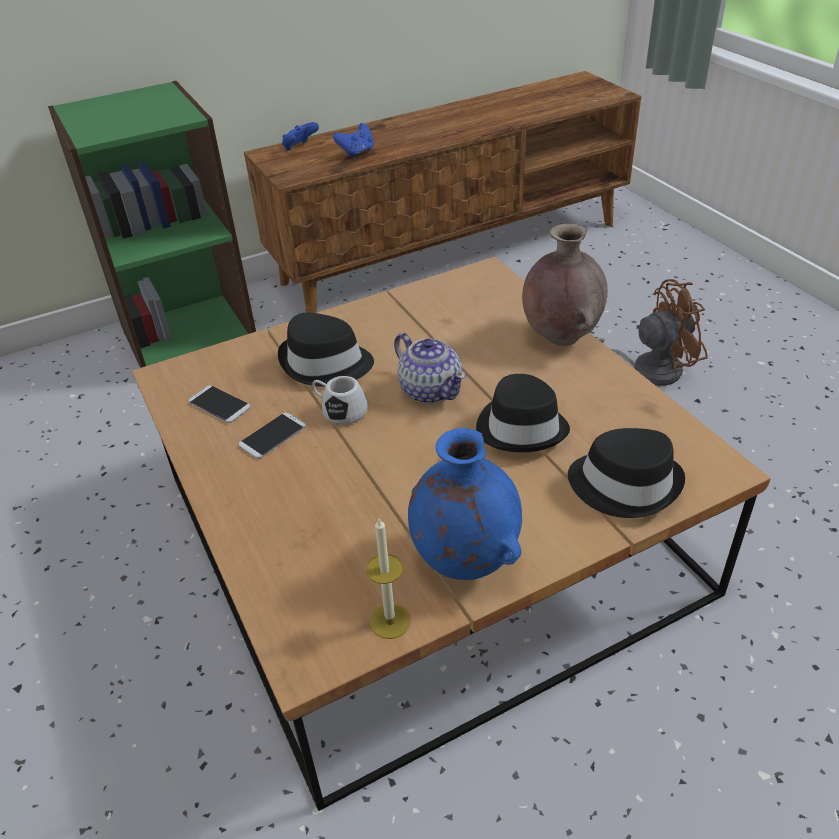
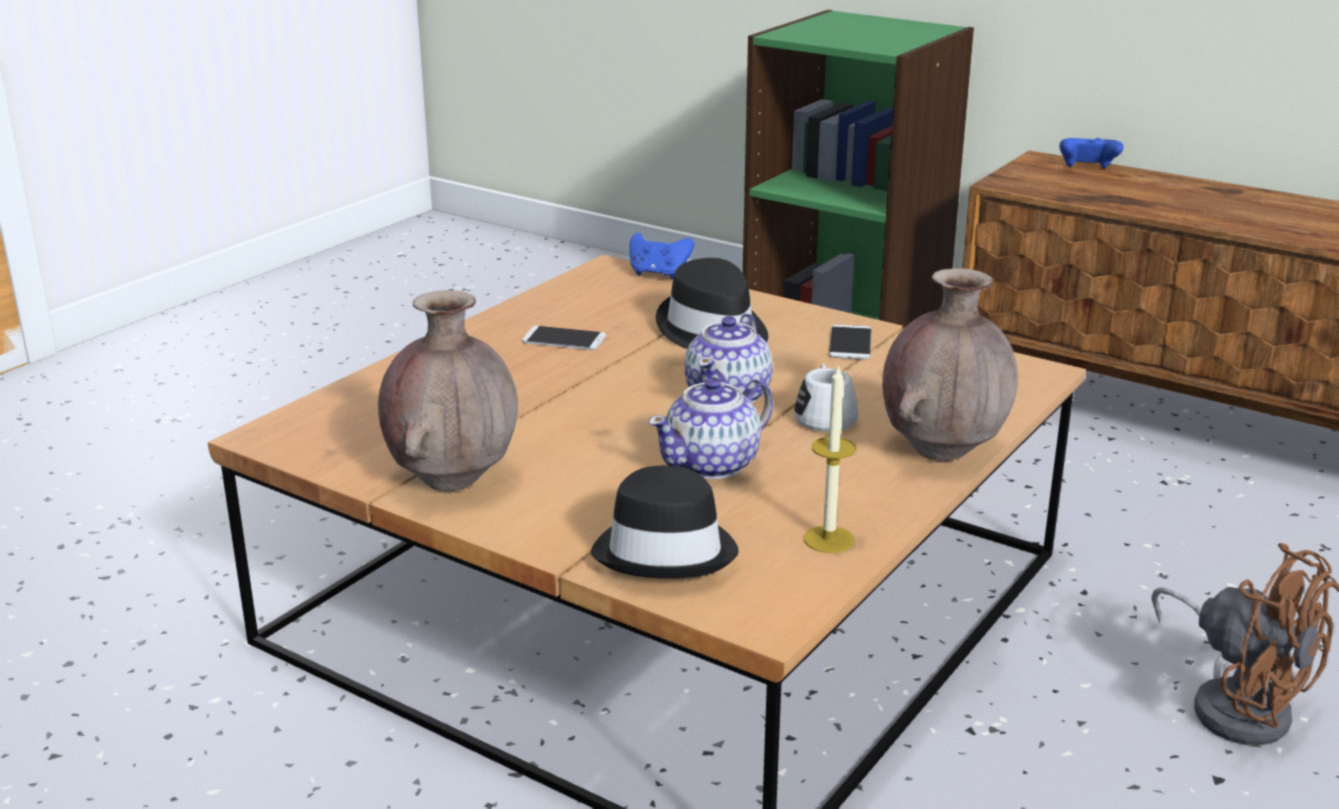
camera: 60 degrees right, 15 degrees down
phone [188,385,251,423] -> phone moved to [829,325,872,360]
white mug [312,376,368,425] -> white mug moved to [794,364,858,432]
blue game controller [333,123,374,158] -> blue game controller moved to [629,233,694,279]
candle [366,518,411,639] -> candle moved to [804,364,856,553]
blue vase [408,428,522,580] -> brown vase [378,290,518,491]
black hat [476,374,570,452] -> teapot [648,377,773,479]

